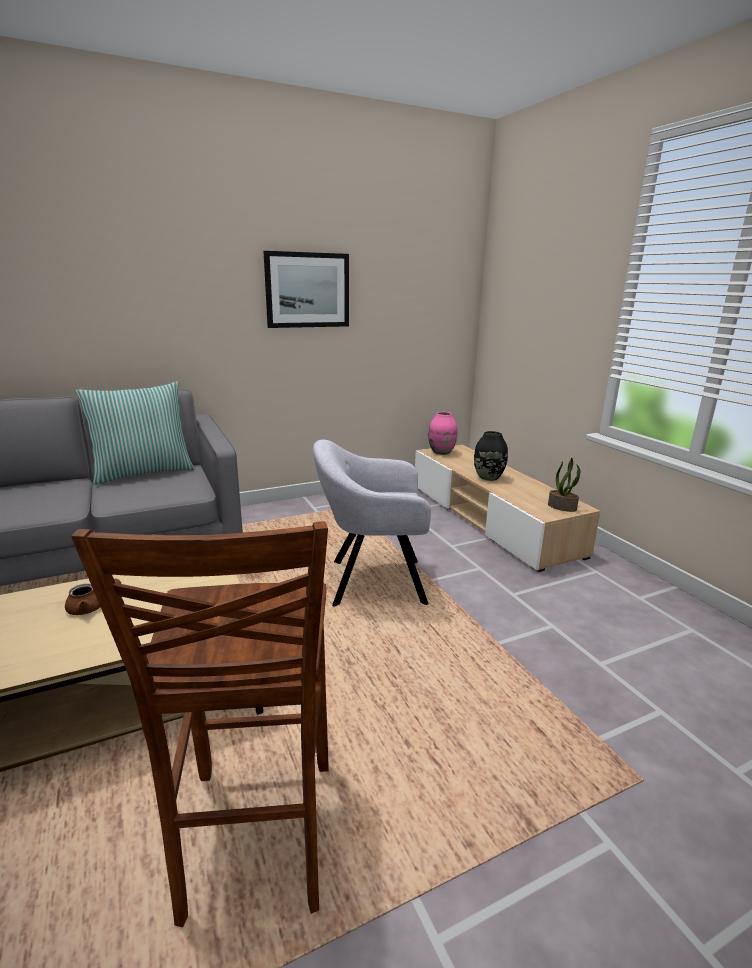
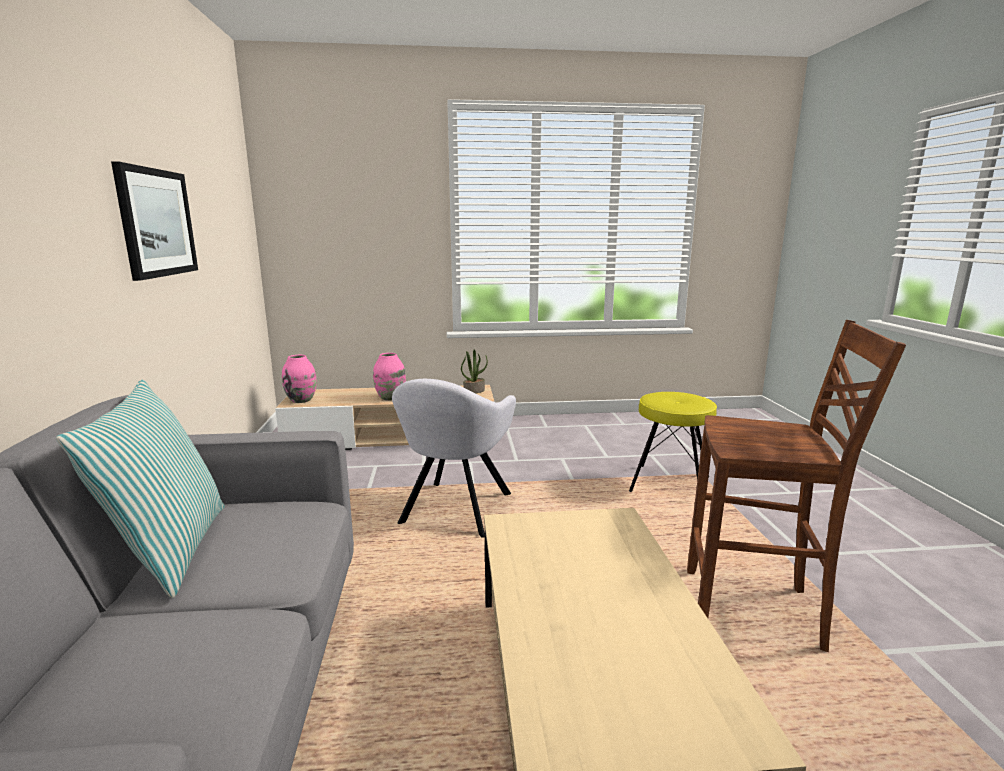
camera: 70 degrees left, 5 degrees down
brown teapot [65,579,121,615] -> none
black vase [474,431,508,481] -> pink vase [373,353,406,400]
none -> yellow stool [629,392,717,492]

